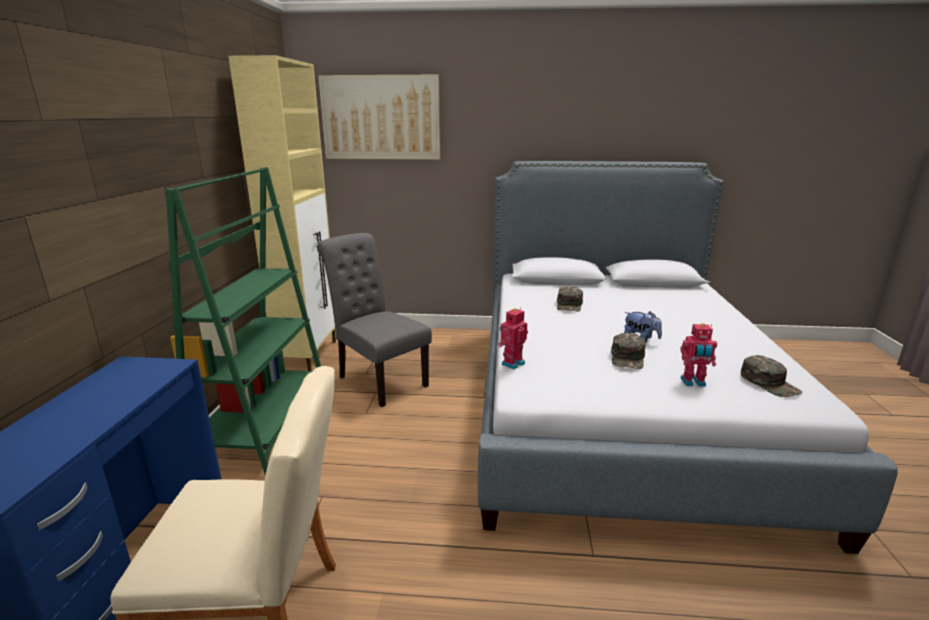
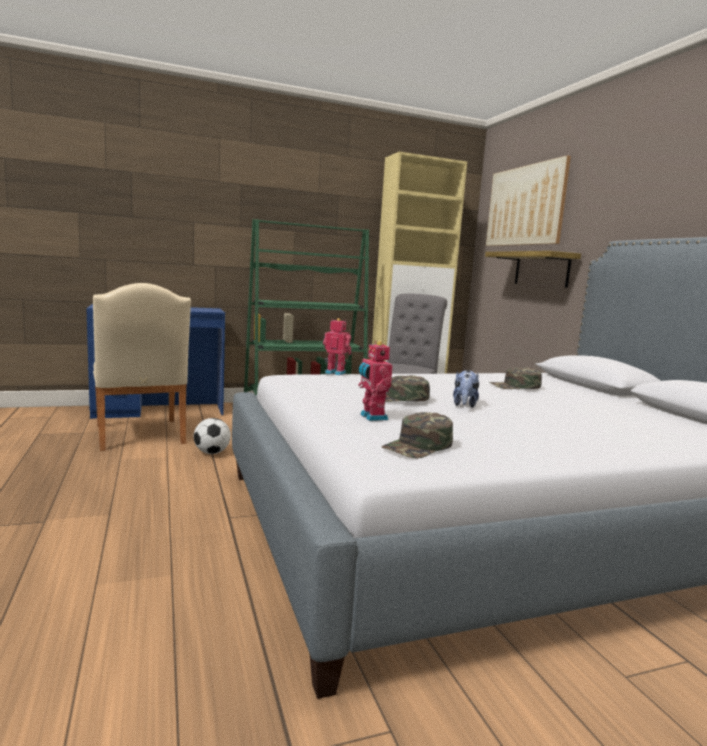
camera: 65 degrees right, 10 degrees down
none -> football [194,418,231,454]
none -> shelf [485,251,581,288]

